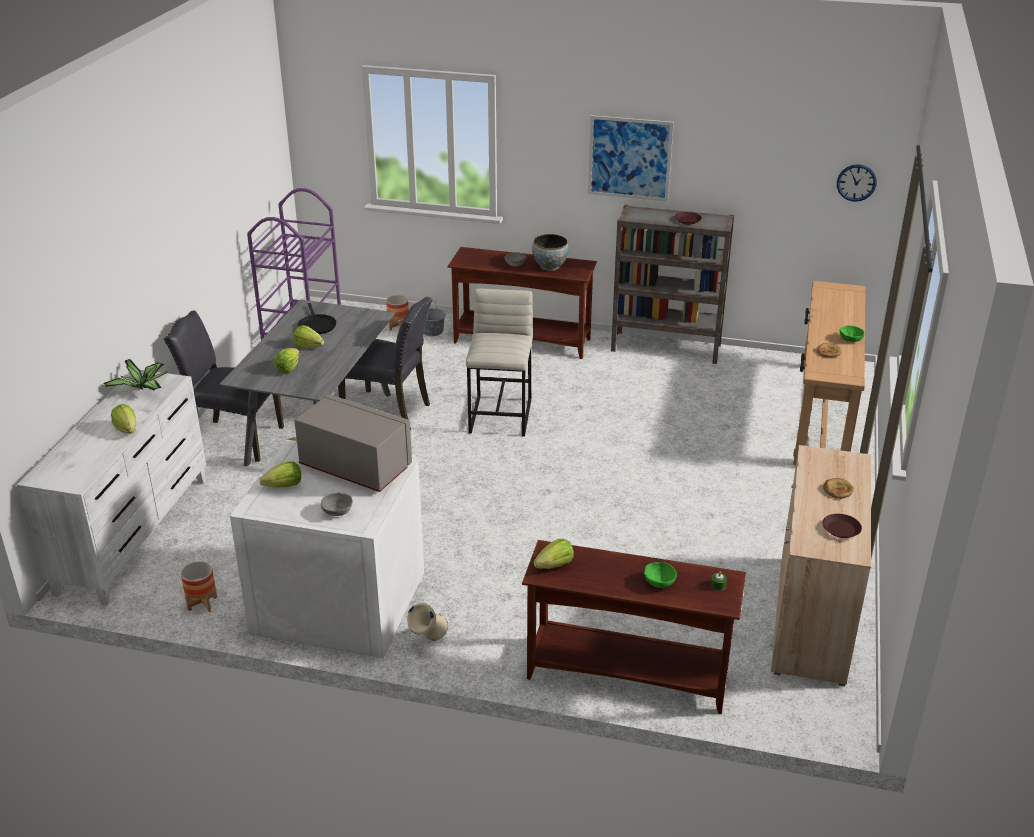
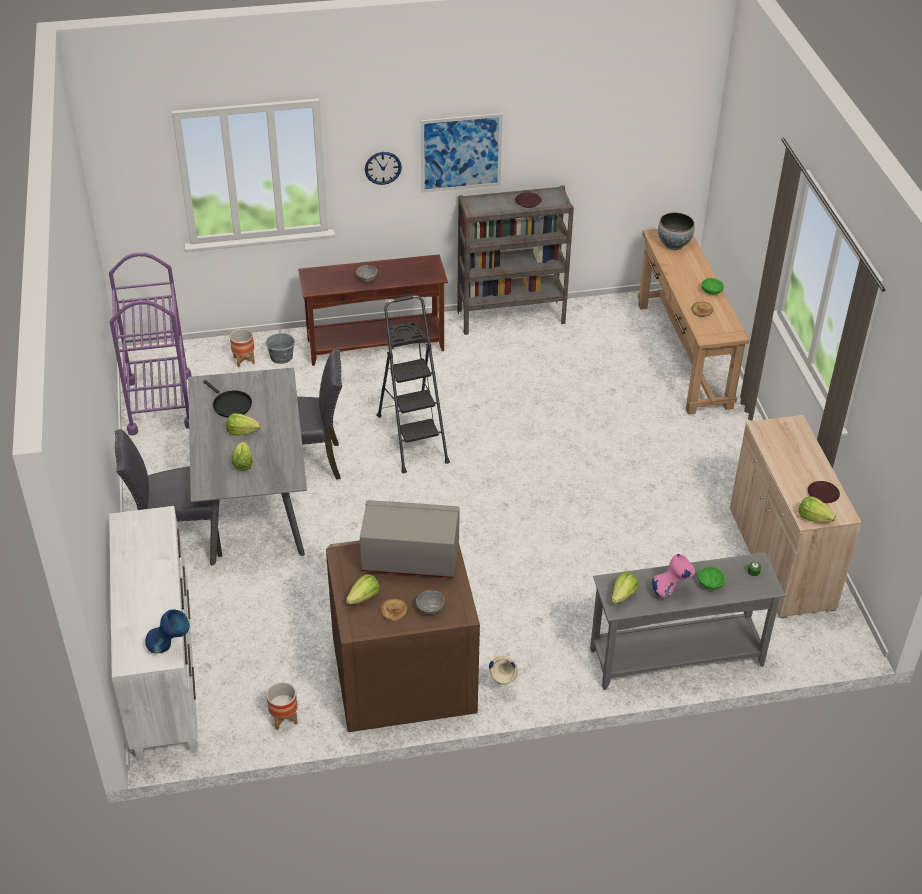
camera: 25 degrees left, 10 degrees up
potted plant [104,359,167,391] -> none
lettuce [111,404,136,434] -> lettuce moved to [798,496,836,522]
white dresser [230,437,424,658] -> brown dresser [326,540,480,732]
beige stool [466,289,533,437] -> step ladder [376,295,450,473]
brown console table [522,540,746,714] -> grey console table [590,552,786,690]
bowl [532,234,569,271] -> bowl moved to [658,212,694,250]
bread [823,478,854,499] -> bread moved to [380,598,407,622]
wall clock [837,164,876,202] -> wall clock moved to [365,152,402,185]
none -> blue vase [145,609,189,653]
none -> pink vase [652,554,695,598]

